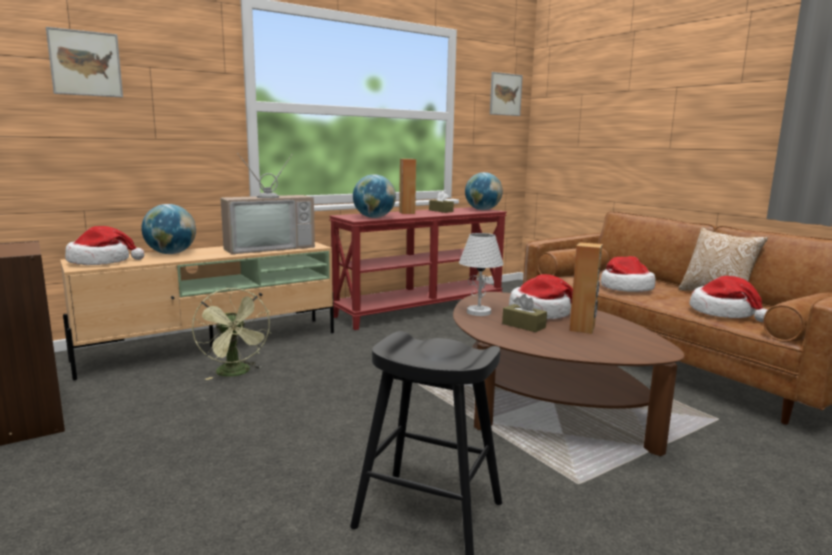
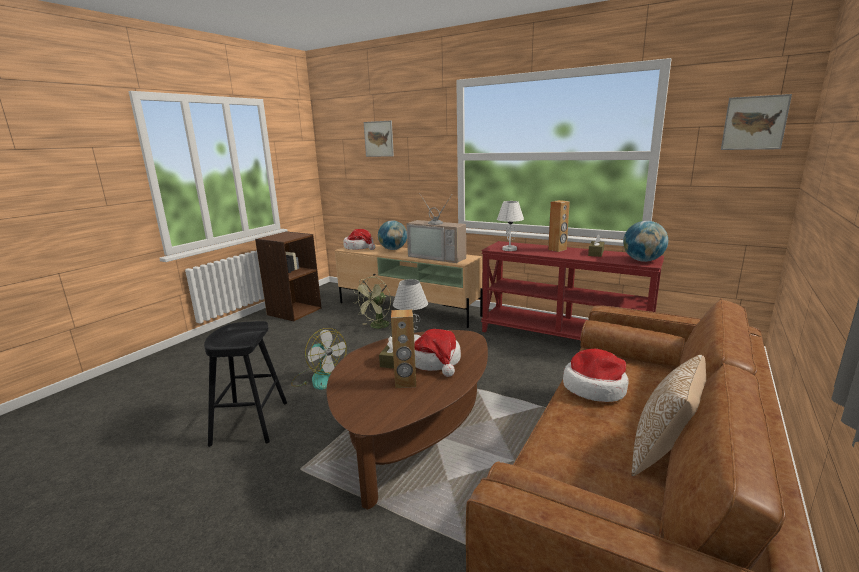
camera: 65 degrees right, 5 degrees up
globe [353,174,396,218] -> white table lamp [497,201,524,251]
hat [690,276,767,322] -> none
none -> fan [291,328,347,390]

